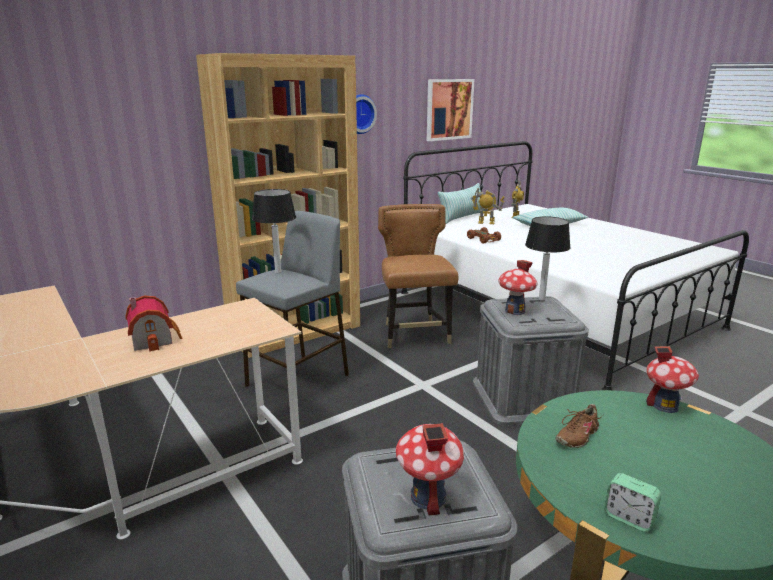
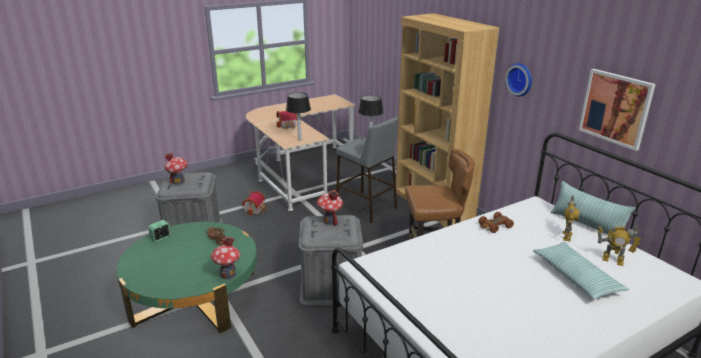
camera: 95 degrees right, 5 degrees up
table lamp [525,216,571,301] -> table lamp moved to [286,92,311,141]
none -> toy house [242,191,267,215]

